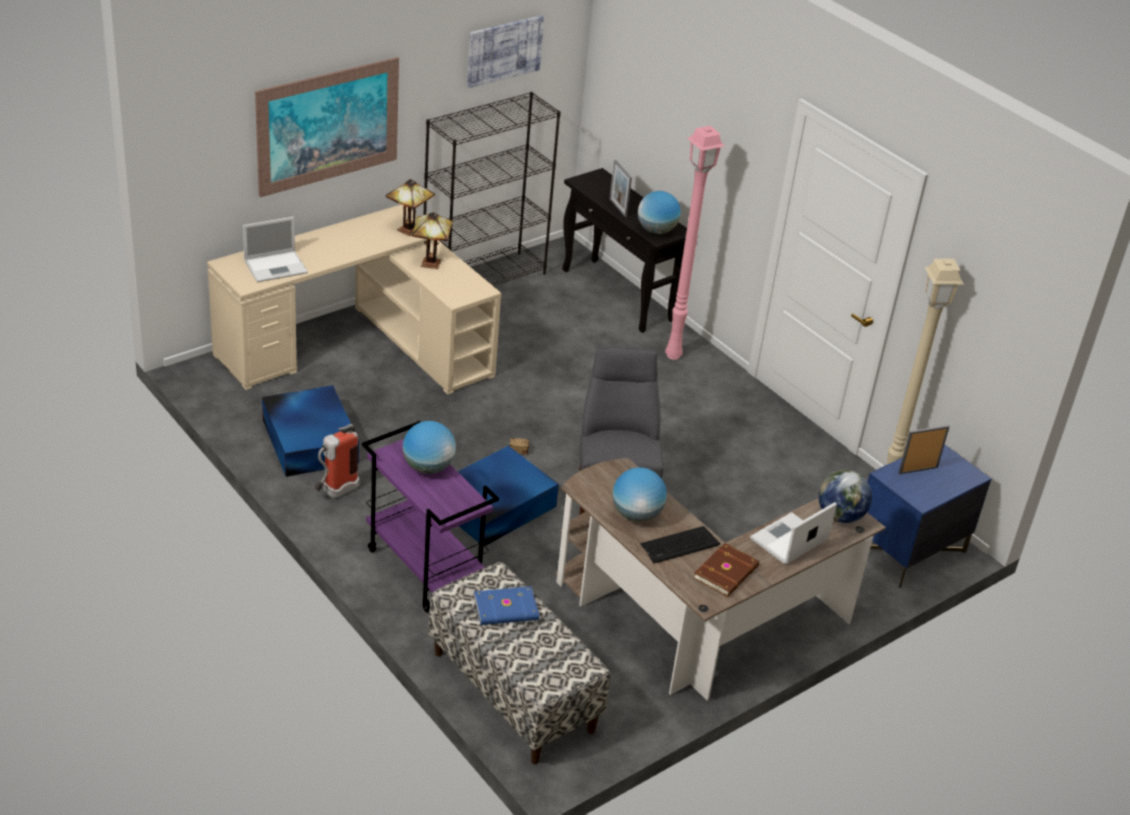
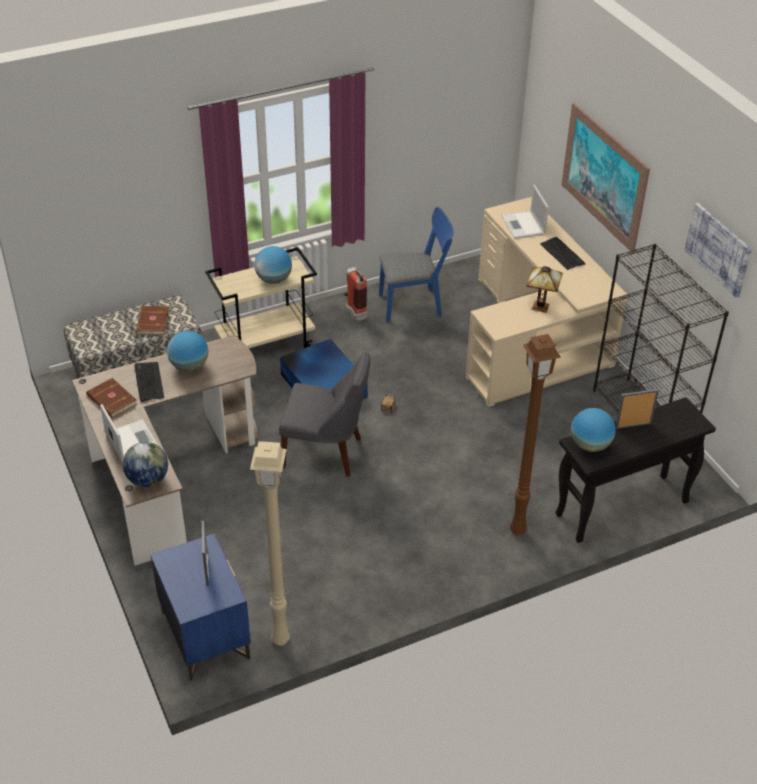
camera: 105 degrees right, 5 degrees up
blue storage box [262,385,359,477] -> blue chair [379,207,454,322]
purple cart [362,421,499,613] -> beige cart [205,247,317,348]
table lamp [385,179,435,236] -> none
blue book [474,586,539,625] -> brown book [136,306,169,335]
pink floor lamp [665,126,725,360] -> brown floor lamp [510,334,561,536]
none -> keyboard [540,237,585,270]

